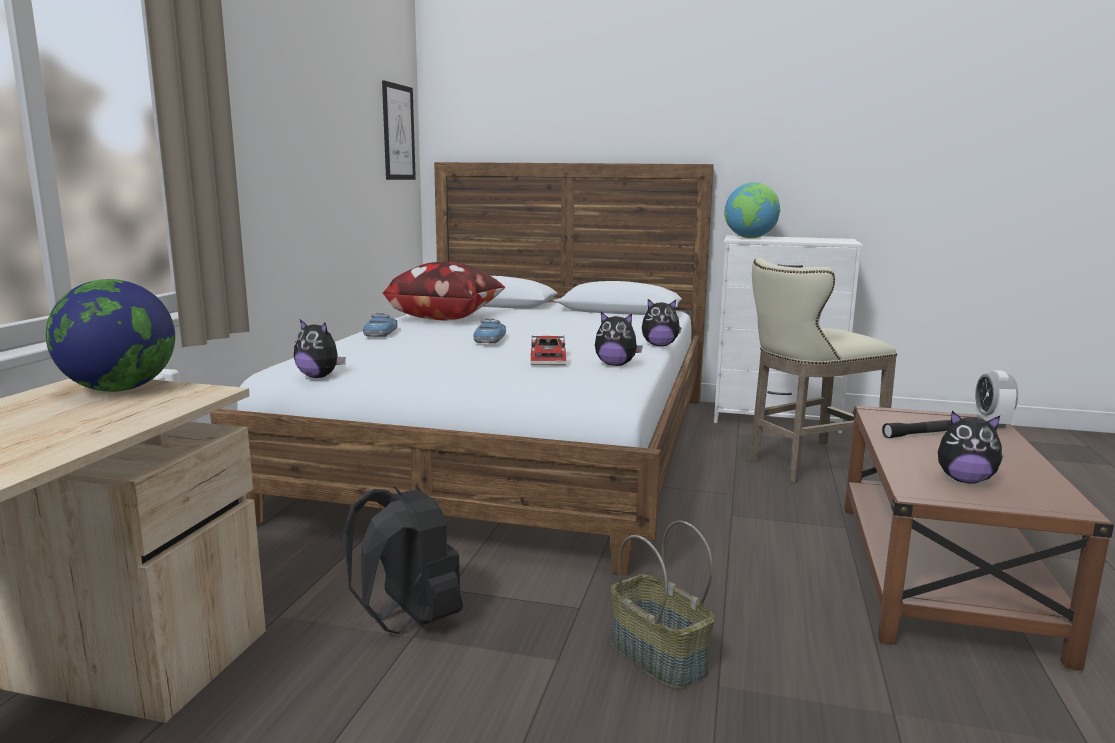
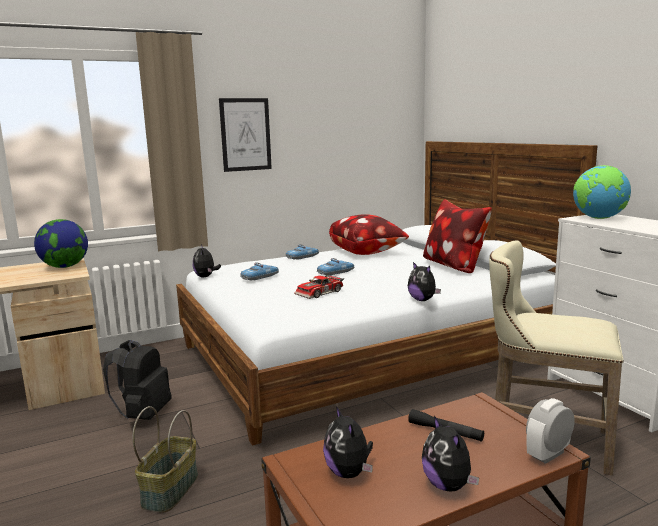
camera: 50 degrees right, 0 degrees up
picture [382,80,416,180] -> picture moved to [219,98,272,172]
plush toy [595,312,643,366] -> plush toy moved to [422,416,479,492]
none -> toy car [240,262,279,281]
none -> pillow [423,199,491,273]

